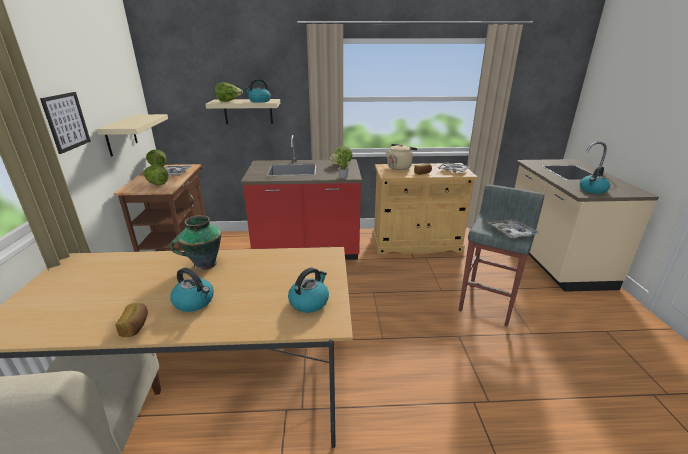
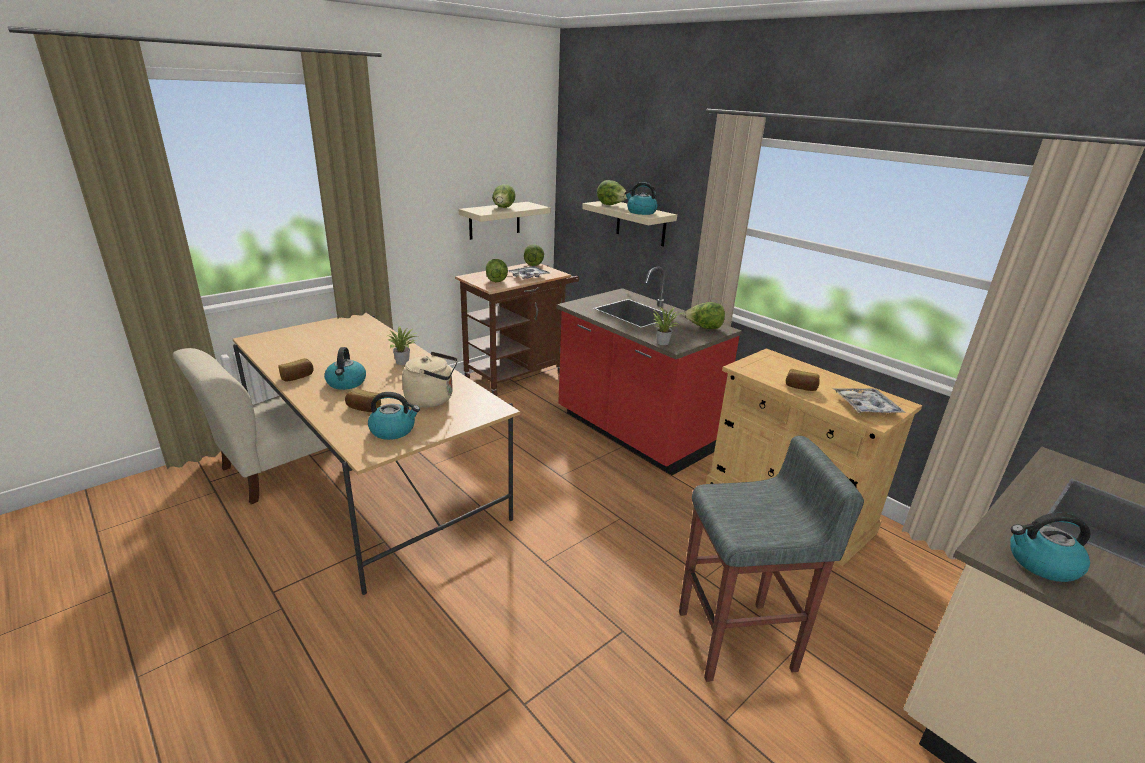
camera: 50 degrees right, 0 degrees up
picture [40,92,91,154] -> none
vase [170,215,221,270] -> potted plant [386,326,417,365]
beige kettle [385,144,417,170] -> beige kettle moved to [402,352,458,408]
tray [489,219,540,238] -> none
none -> bread [345,388,381,412]
none -> lettuce [492,184,516,208]

